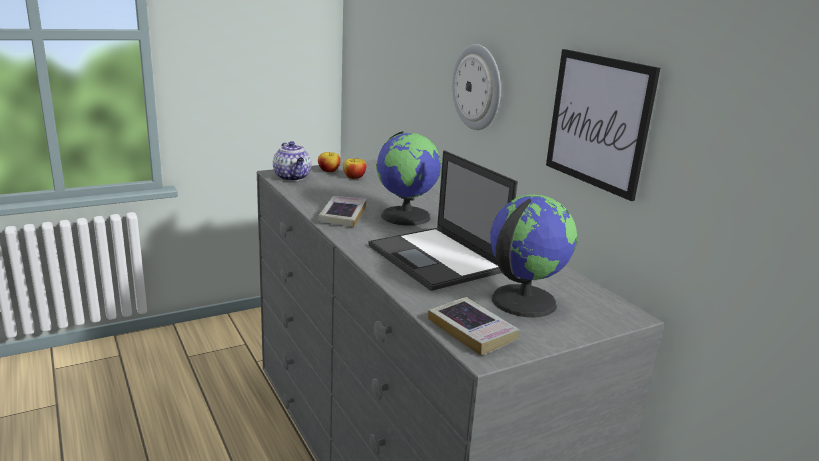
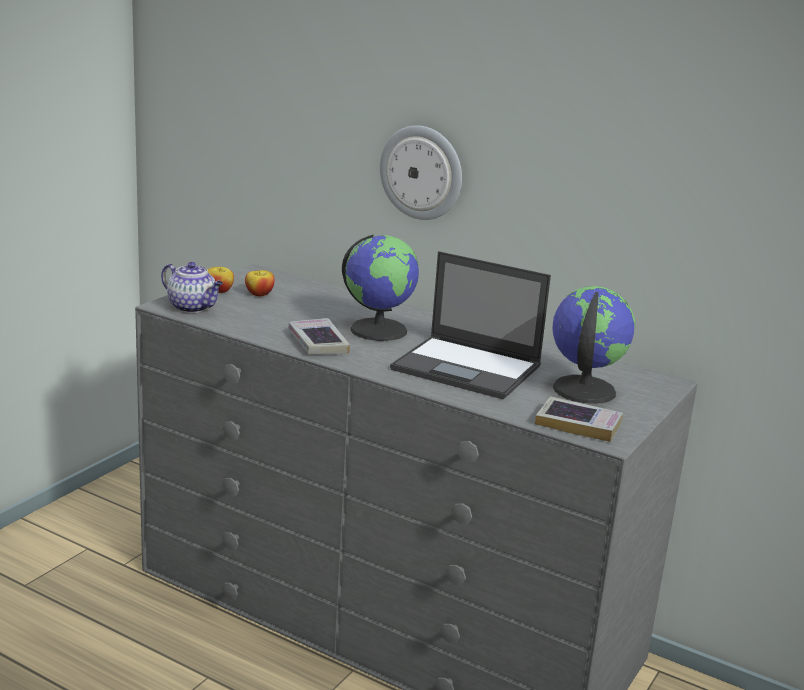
camera: 30 degrees left, 0 degrees up
picture [546,49,660,201] -> none

